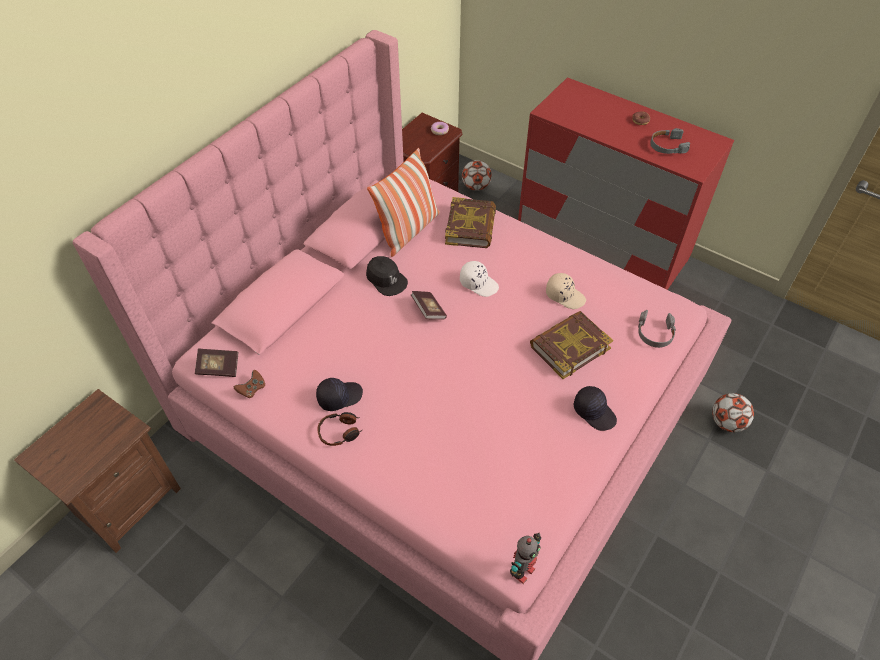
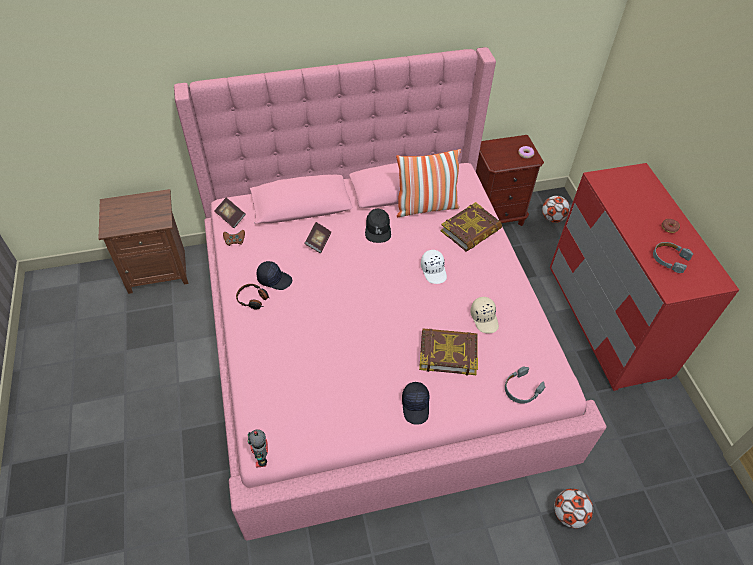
camera: 40 degrees right, 0 degrees up
book [411,291,447,320] -> book moved to [304,222,331,253]
toy robot [510,533,541,584] -> toy robot turned 90 degrees clockwise [248,429,268,468]

